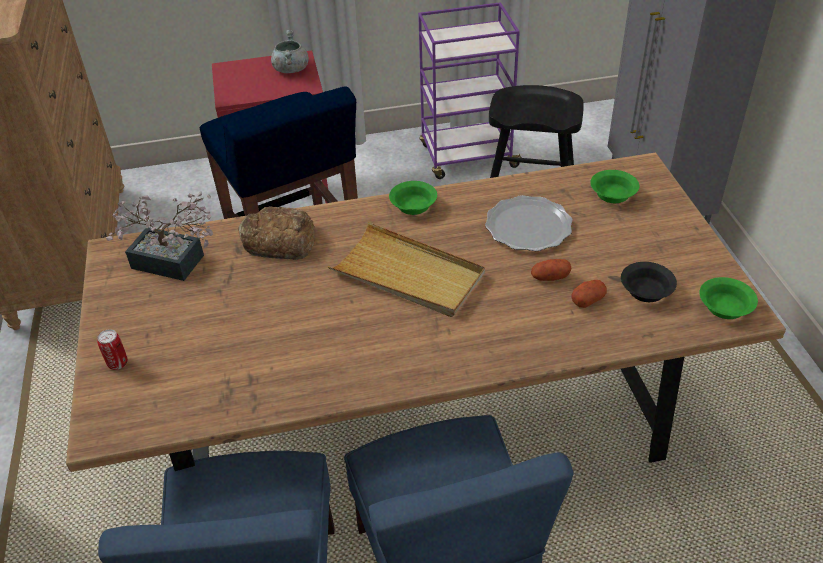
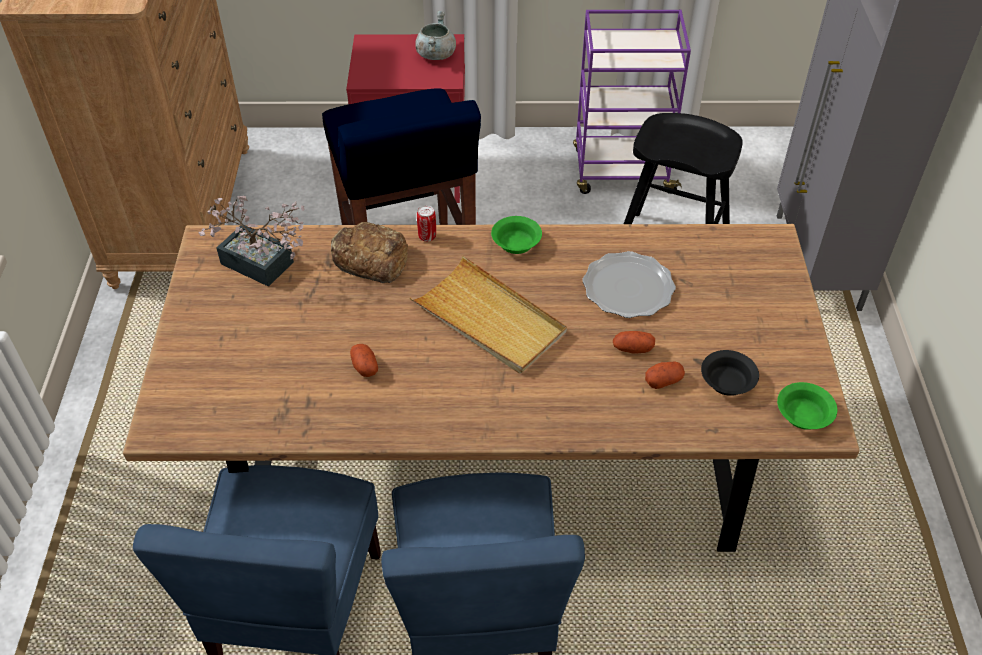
camera: 10 degrees right, 5 degrees up
can [97,329,128,370] -> can moved to [417,205,436,242]
green bowl [590,170,639,203] -> none
none -> potato [350,344,378,377]

